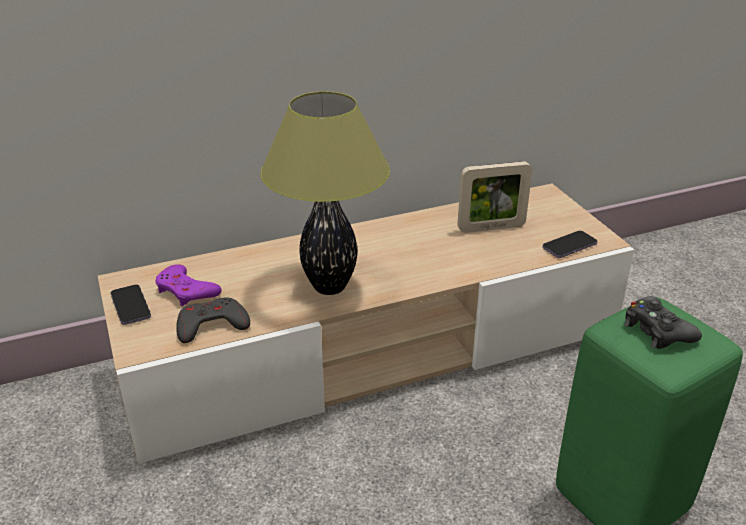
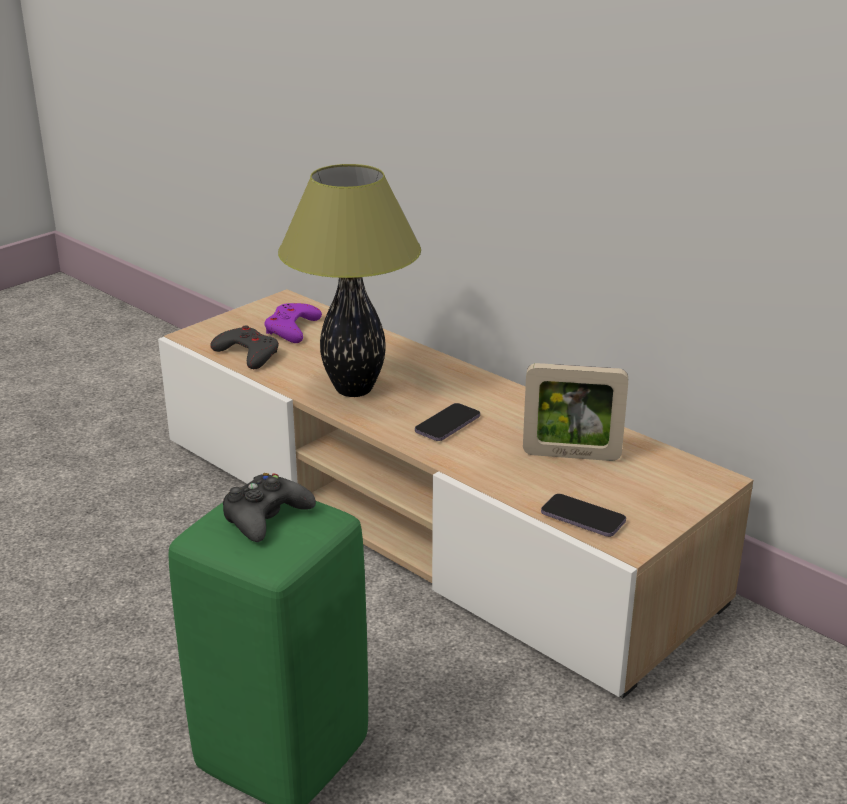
camera: 65 degrees right, 5 degrees down
phone [111,285,151,325] -> phone moved to [415,403,480,441]
picture frame [458,161,532,233] -> picture frame turned 45 degrees counterclockwise [523,363,628,461]

